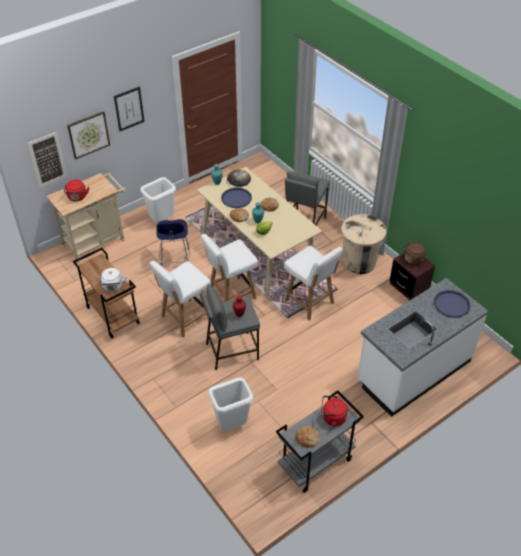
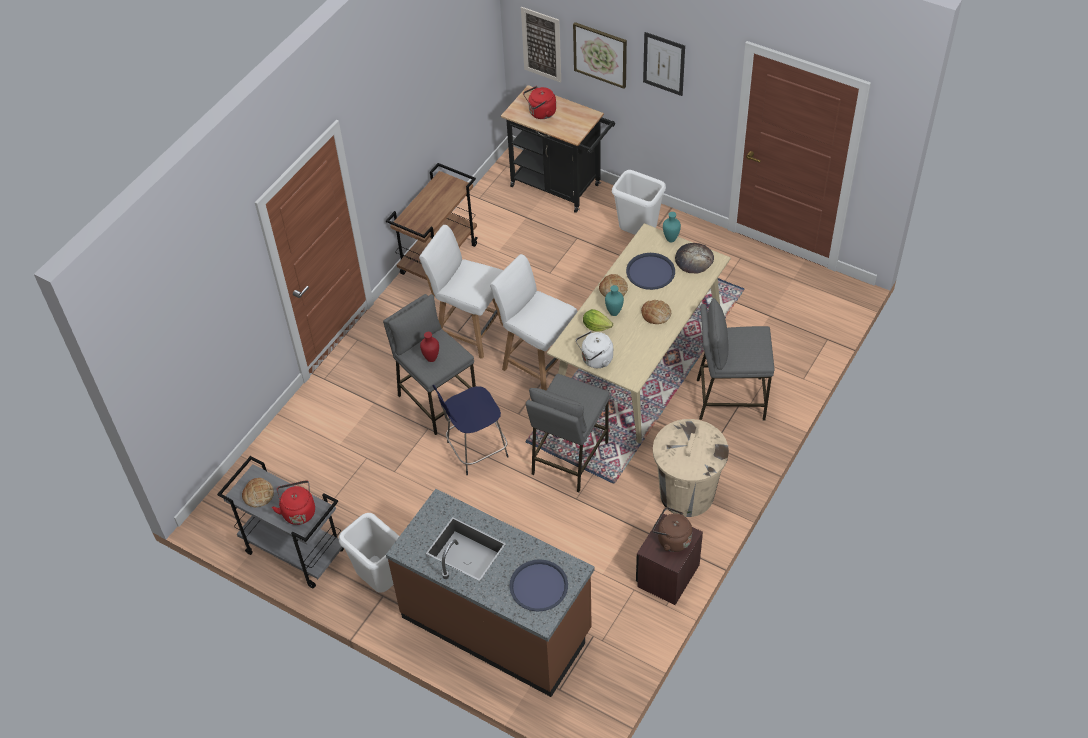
camera: 70 degrees right, 5 degrees up
beige cart [46,173,126,263] -> black cart [501,85,615,213]
white kettle [100,268,127,292] -> white kettle moved to [576,331,613,368]
blue stool [156,219,190,266] -> blue stool moved to [433,385,509,475]
white trash can [208,377,253,431] -> white trash can moved to [338,513,399,593]
white chair [284,246,343,321] -> grey stool [526,374,610,492]
white counter [357,278,488,417] -> brown counter [386,489,595,697]

